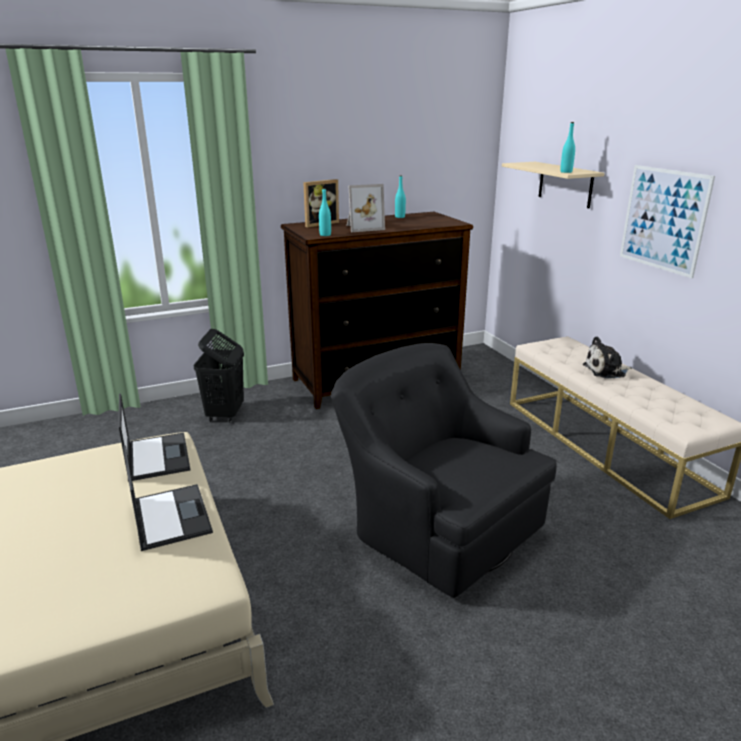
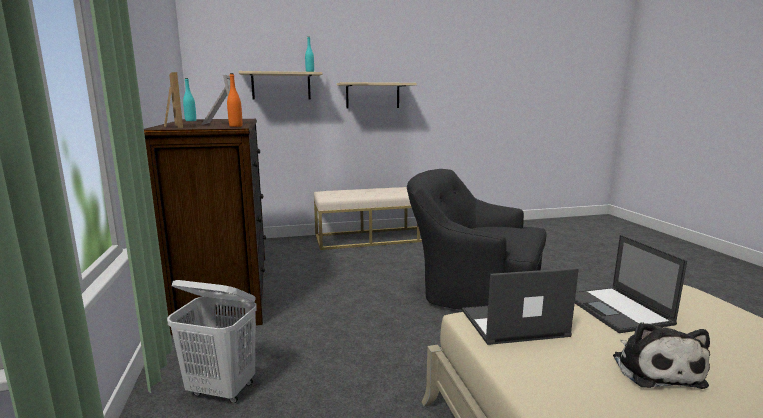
camera: 80 degrees left, 10 degrees down
laptop [123,445,213,551] -> laptop turned 90 degrees counterclockwise [575,235,687,333]
black laundry basket [194,329,244,423] -> white laundry basket [167,280,257,403]
turquoise bottle [319,188,331,236] -> orange bottle [227,73,242,127]
black armchair [331,343,557,598] -> black armchair turned 60 degrees clockwise [407,169,546,310]
plush toy [583,336,632,379] -> plush toy moved to [613,322,710,389]
picture [620,165,715,278] -> beige shelf [337,82,417,108]

